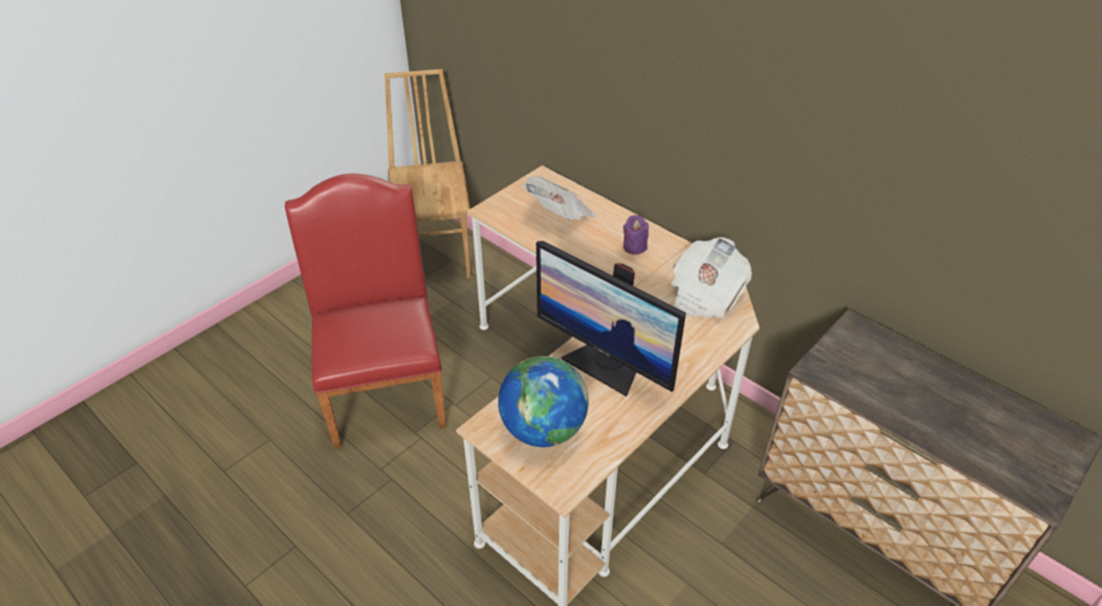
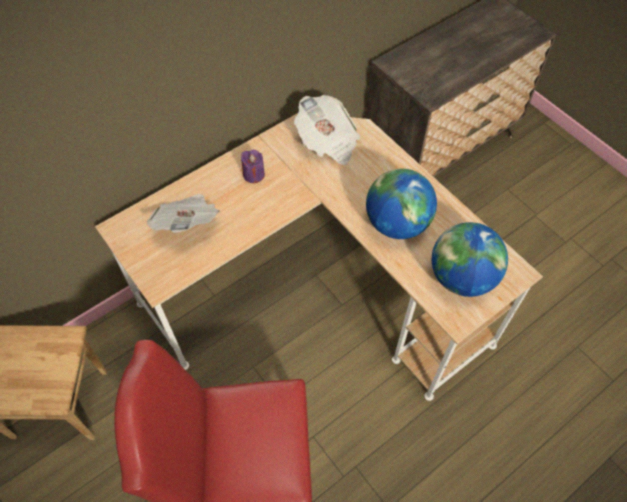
camera: 80 degrees left, 15 degrees up
monitor [536,241,686,397] -> globe [366,169,437,239]

